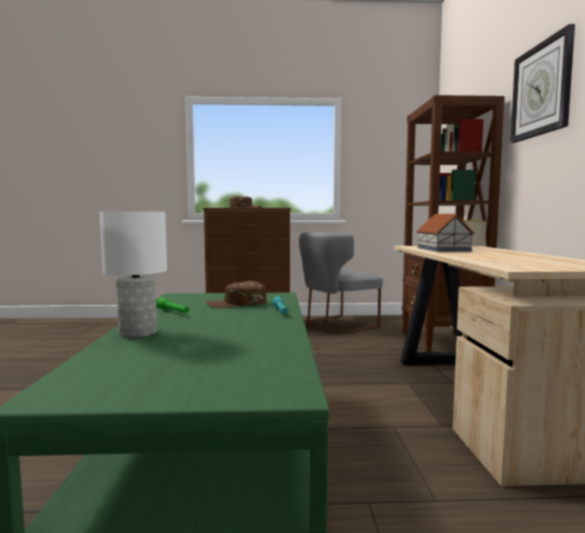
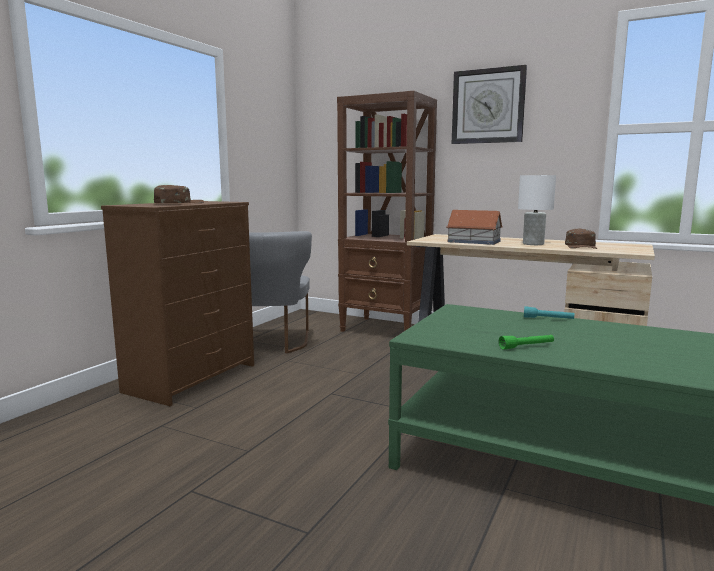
camera: 60 degrees left, 5 degrees up
white table lamp [100,211,167,338] -> white table lamp moved to [518,175,556,245]
brown cap [206,281,267,308] -> brown cap moved to [565,229,598,249]

